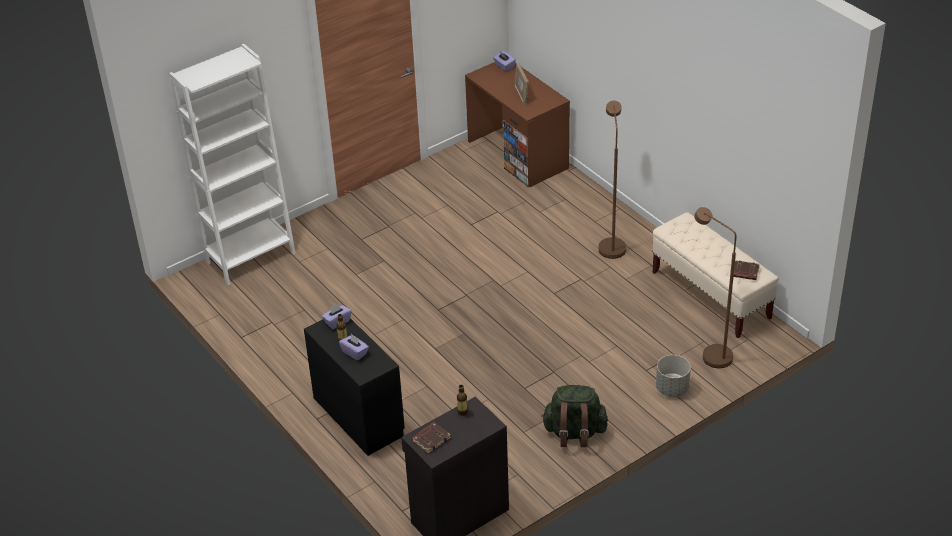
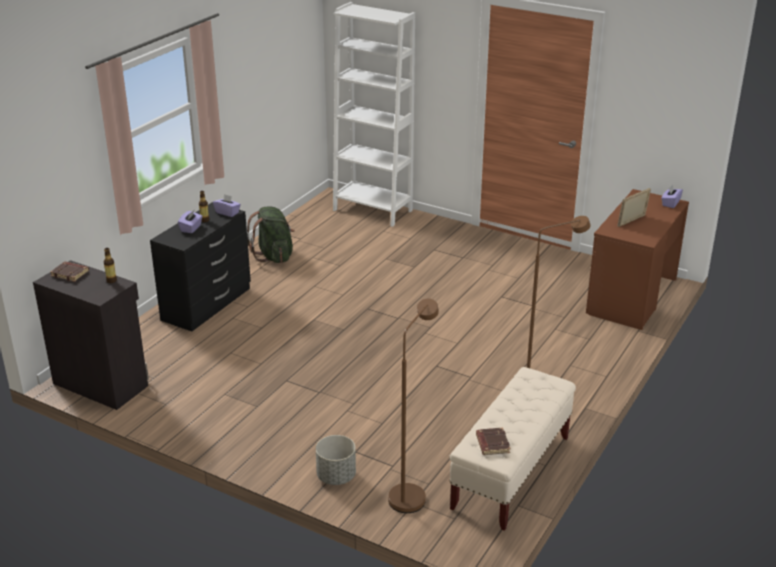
camera: 65 degrees right, 10 degrees down
green backpack [541,385,608,447] -> green backpack moved to [247,206,295,263]

